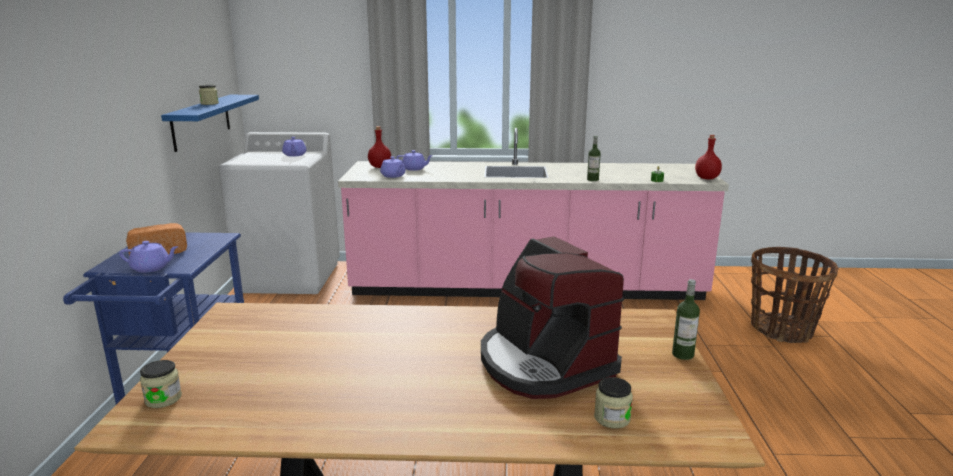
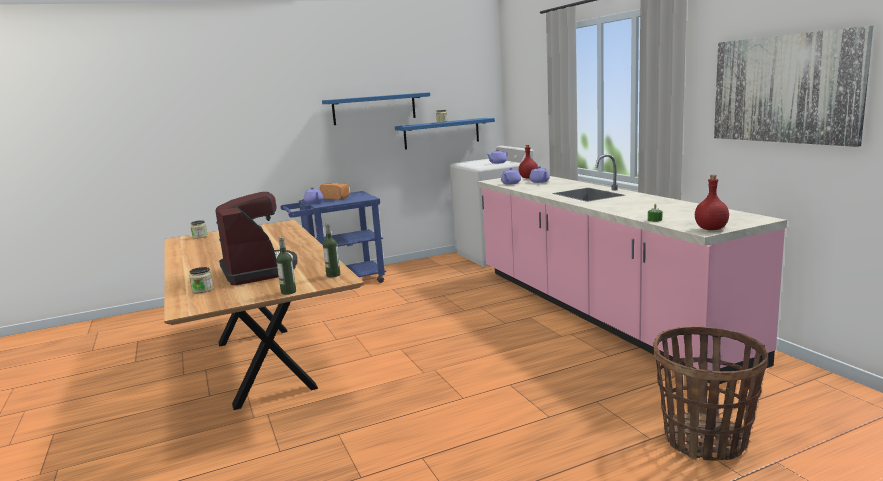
camera: 65 degrees right, 5 degrees down
coffee machine [481,236,624,399] -> coffee machine turned 120 degrees clockwise [215,192,297,285]
bottle [587,136,601,181] -> bottle moved to [323,223,340,277]
none -> blue shelf [322,92,430,125]
none -> picture [714,26,873,147]

